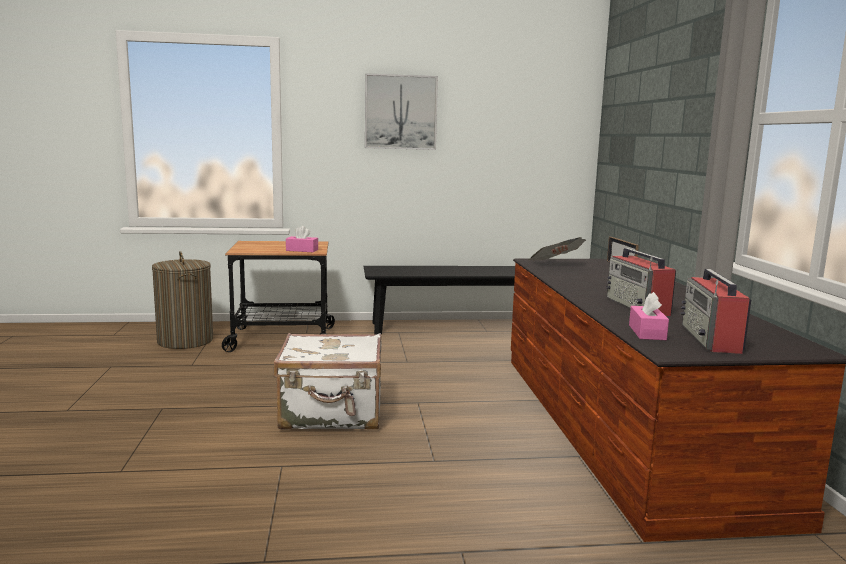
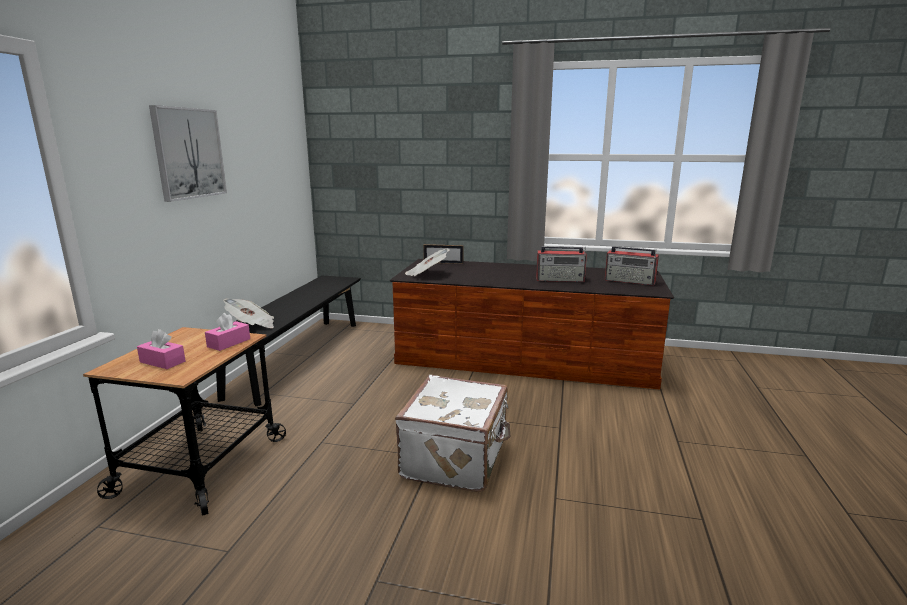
camera: 70 degrees left, 5 degrees up
laundry basket [152,251,213,349] -> none
pink tissue box [629,292,669,340] -> pink tissue box moved to [137,329,186,369]
none -> newspaper [223,299,274,328]

